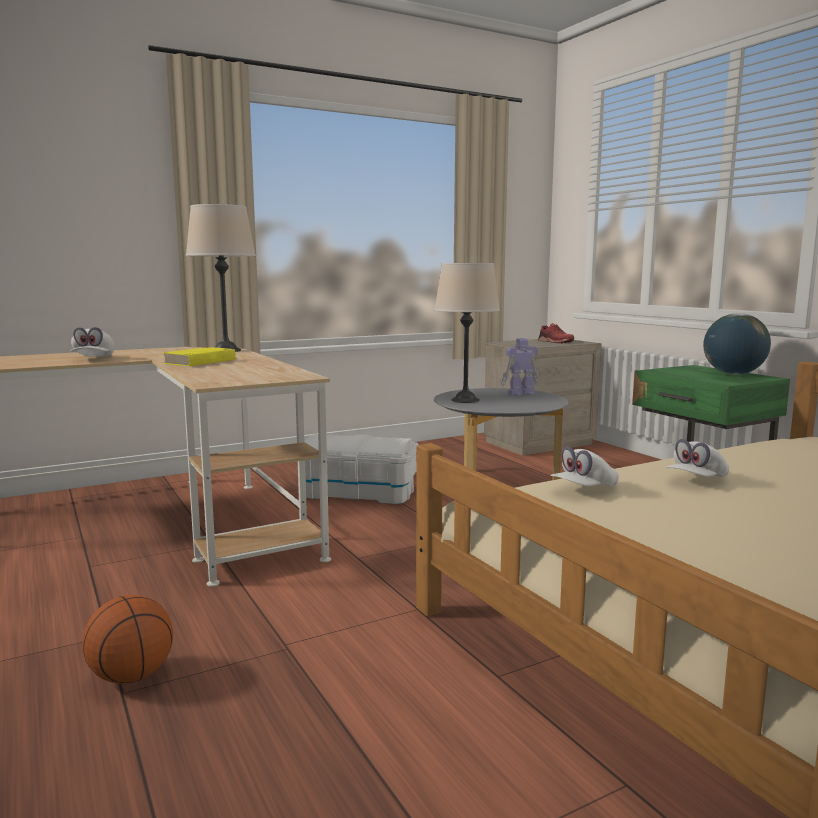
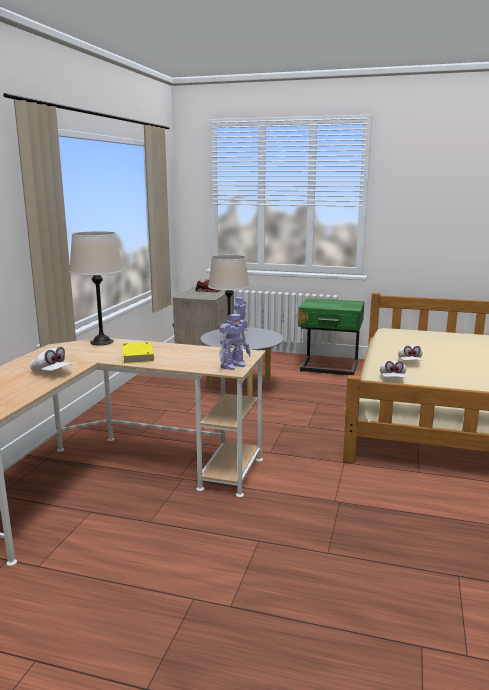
camera: 45 degrees left, 5 degrees up
basketball [82,595,173,684] -> none
white storage box [304,434,419,504] -> none
globe [703,313,771,375] -> none
none -> toy robot [219,314,251,370]

